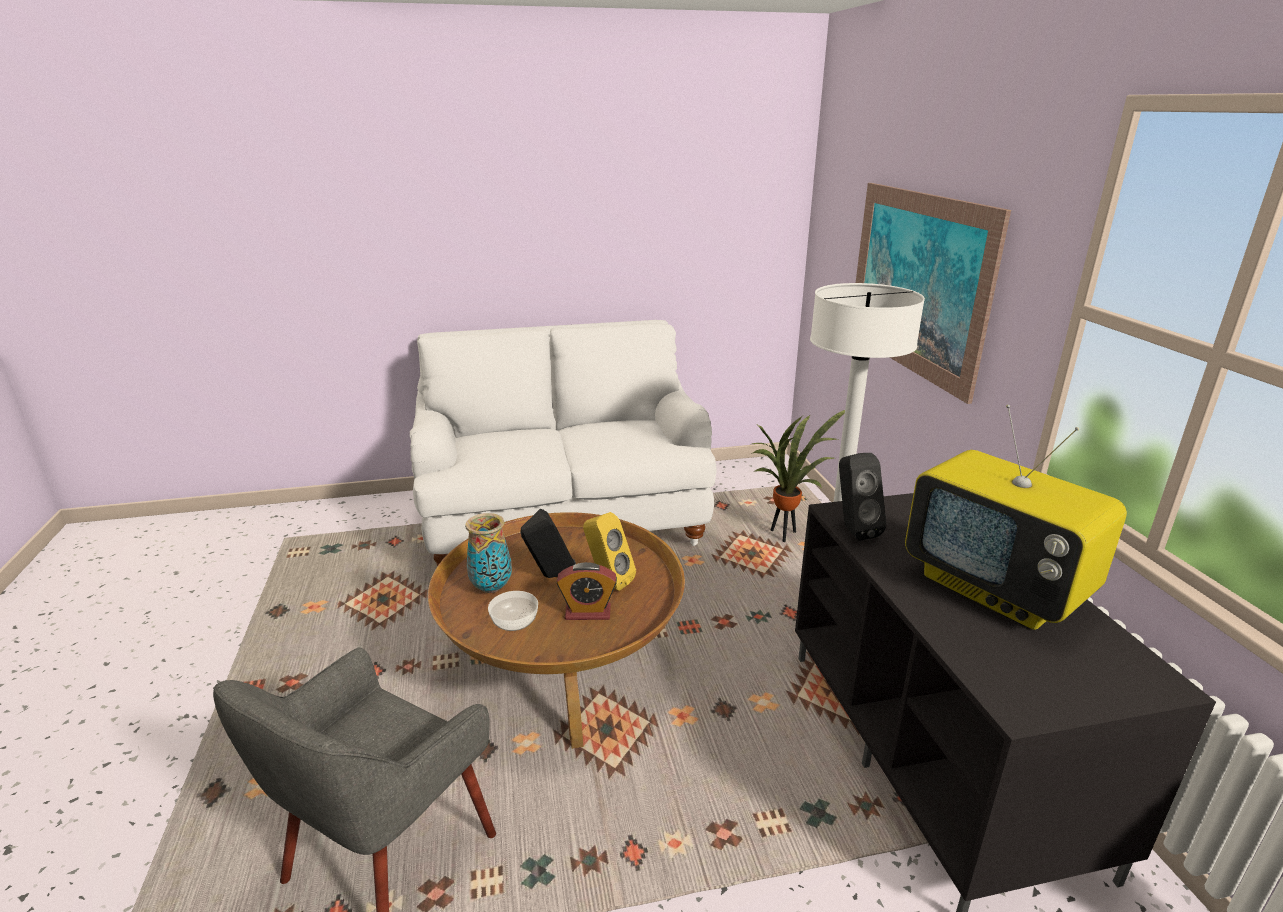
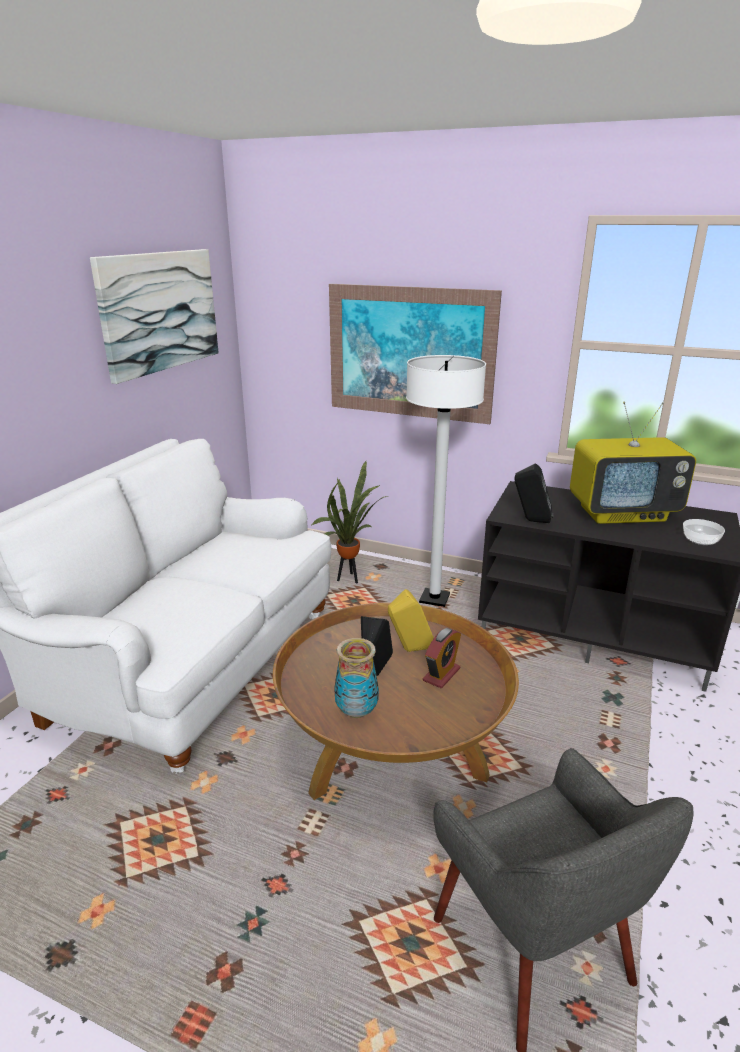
camera: 55 degrees left, 0 degrees up
bowl [488,591,538,631] -> bowl moved to [683,519,725,545]
none -> picture [90,249,219,384]

